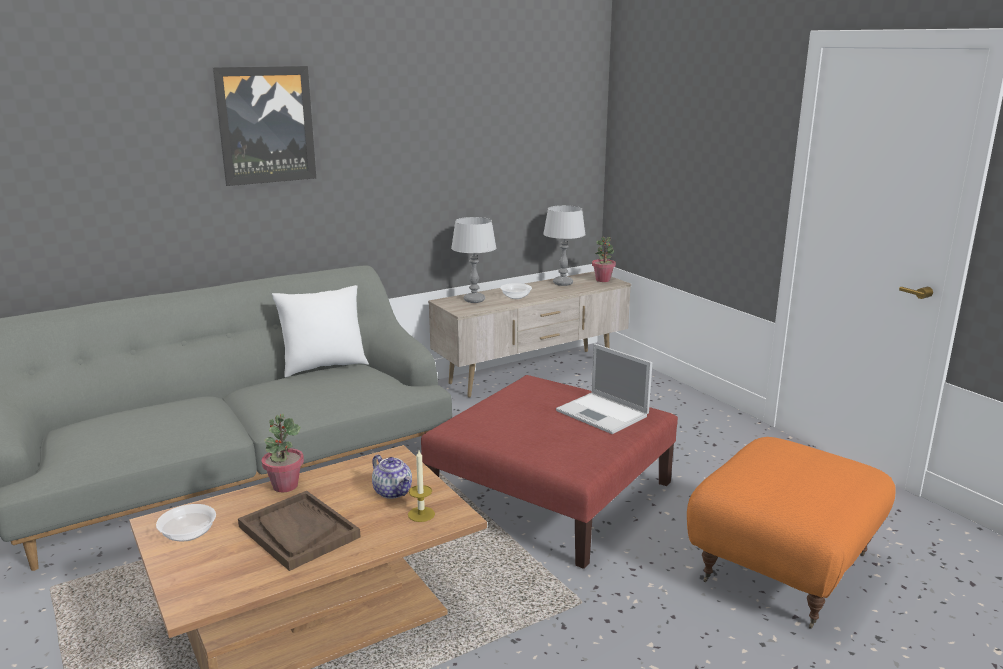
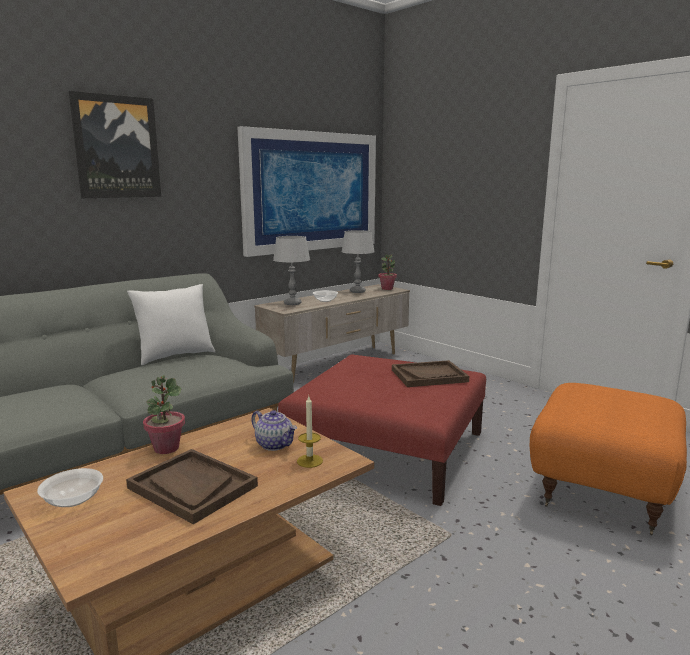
camera: 10 degrees left, 5 degrees down
laptop [556,344,652,434] -> brown tray [392,360,469,387]
none -> picture [237,126,376,257]

